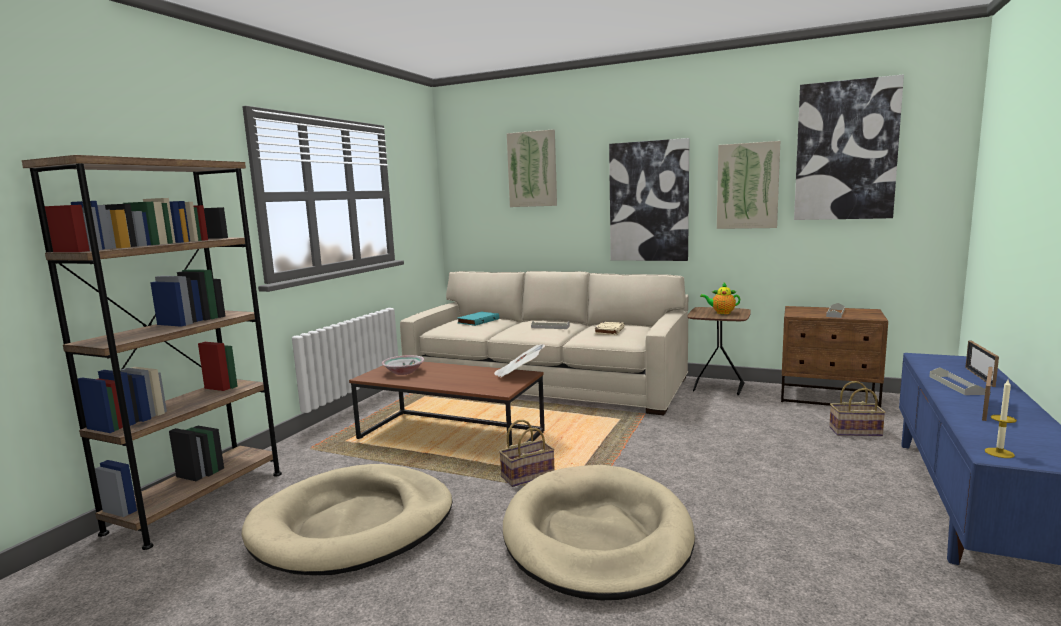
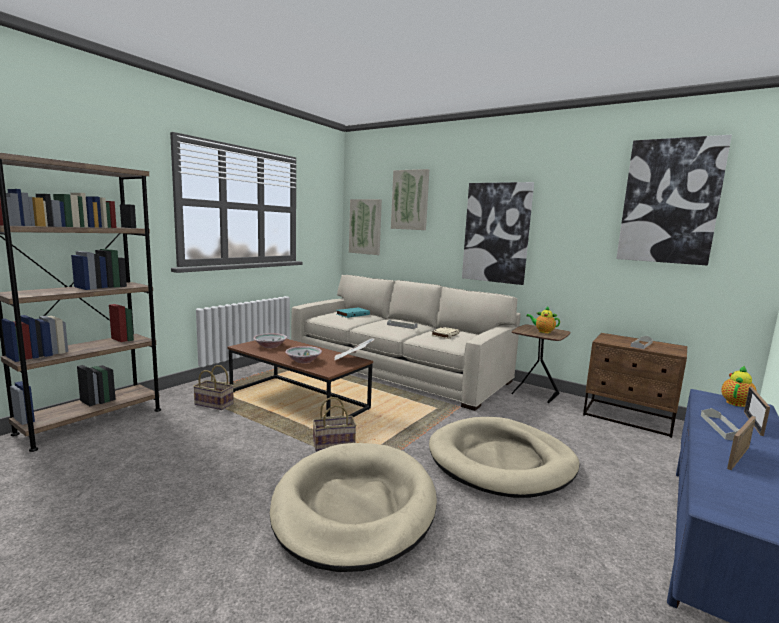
camera: 10 degrees right, 0 degrees up
beige dog bed [241,464,452,575] -> beige dog bed moved to [429,417,580,498]
picture [717,141,780,229] -> picture moved to [349,199,382,255]
basket [829,381,886,436] -> basket moved to [193,365,234,410]
candle [985,380,1017,458] -> none
none -> bowl [285,346,322,363]
none -> teapot [721,365,757,407]

